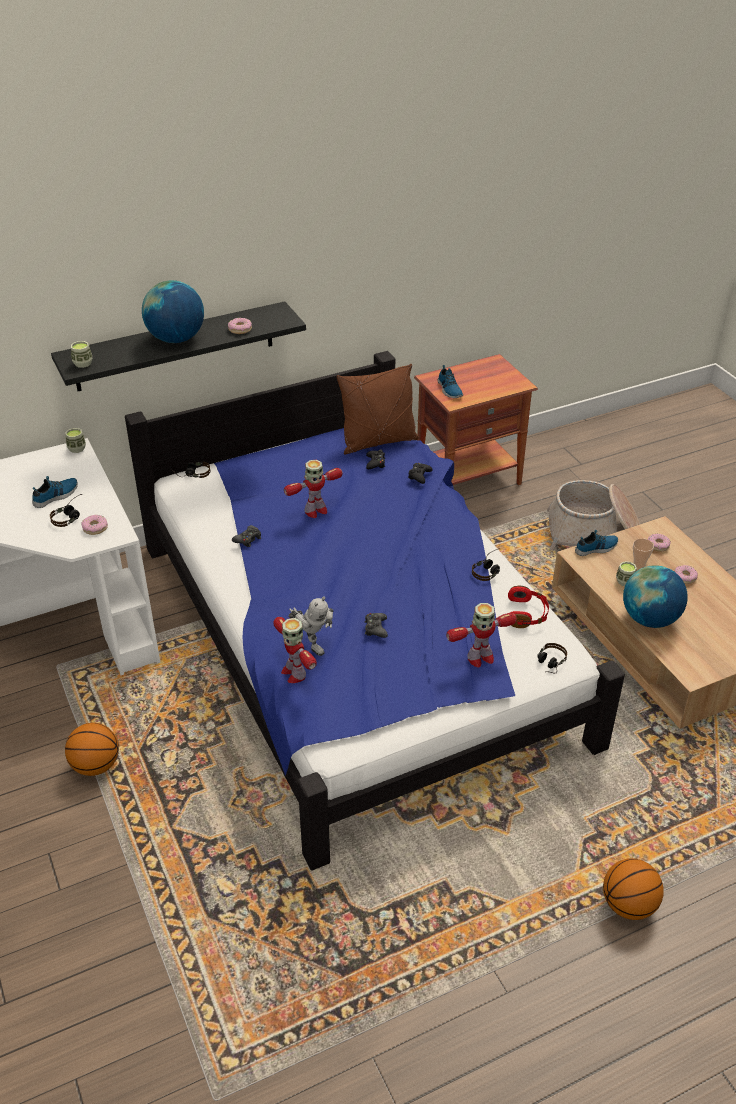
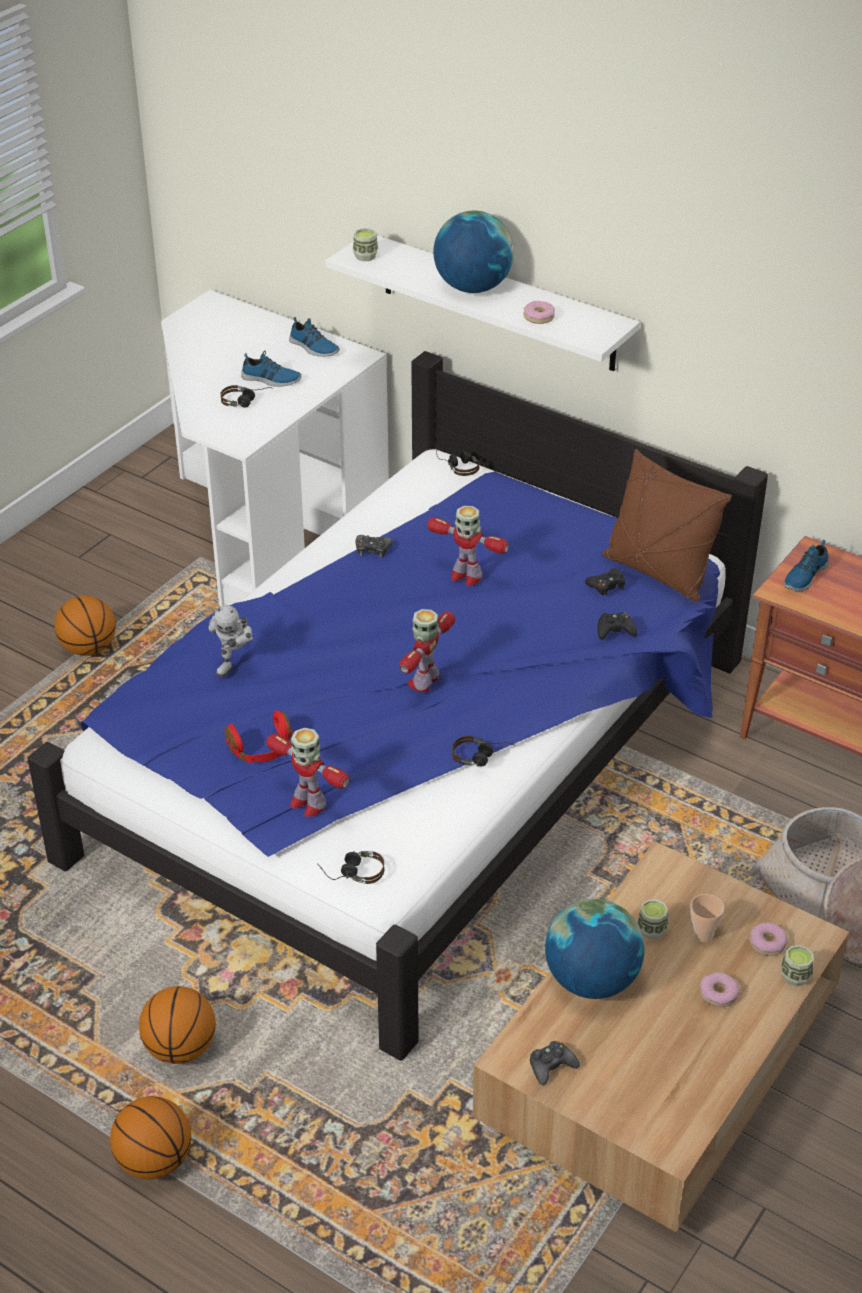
camera: 60 degrees right, 0 degrees up
black shelf [51,301,306,391] -> white shelf [326,235,640,371]
cup [65,428,86,453] -> cup moved to [781,945,813,986]
donut [81,515,108,535] -> none
toy robot [273,617,317,683] -> toy robot moved to [399,609,455,692]
black game controller [365,613,388,638] -> black game controller moved to [530,1041,580,1085]
red headphones [508,586,549,628] -> red headphones moved to [225,711,293,763]
shoe [575,530,618,556] -> shoe moved to [289,317,340,357]
none -> basketball [139,986,216,1064]

